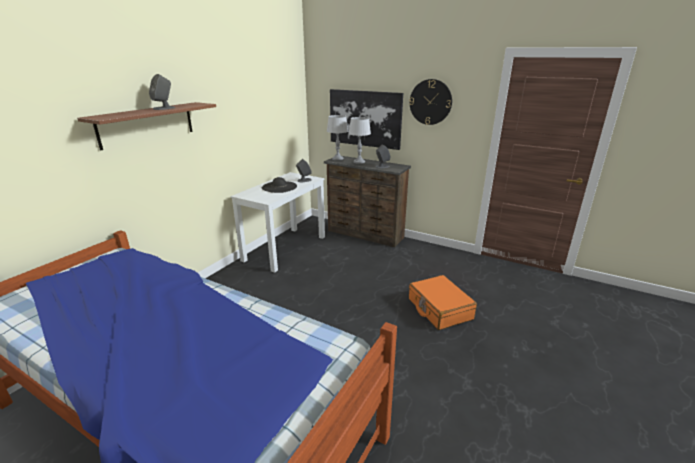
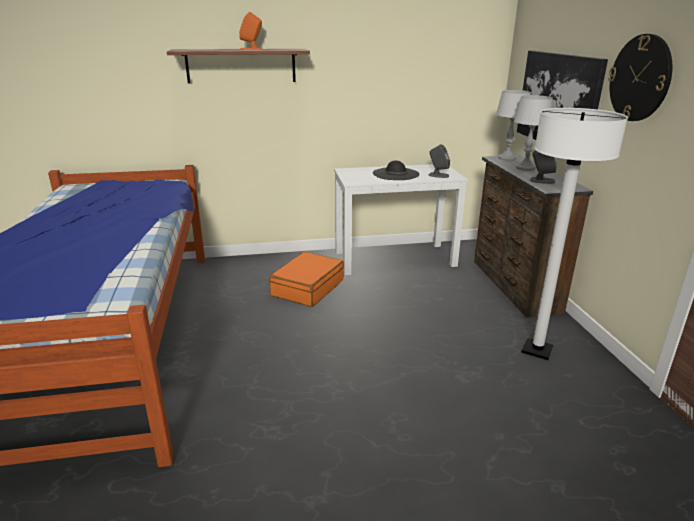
camera: 50 degrees right, 0 degrees up
grey speaker [149,74,175,110] -> orange speaker [239,12,263,50]
orange suitcase [409,275,477,330] -> orange suitcase moved to [269,252,344,307]
none -> white floor lamp [521,108,628,360]

